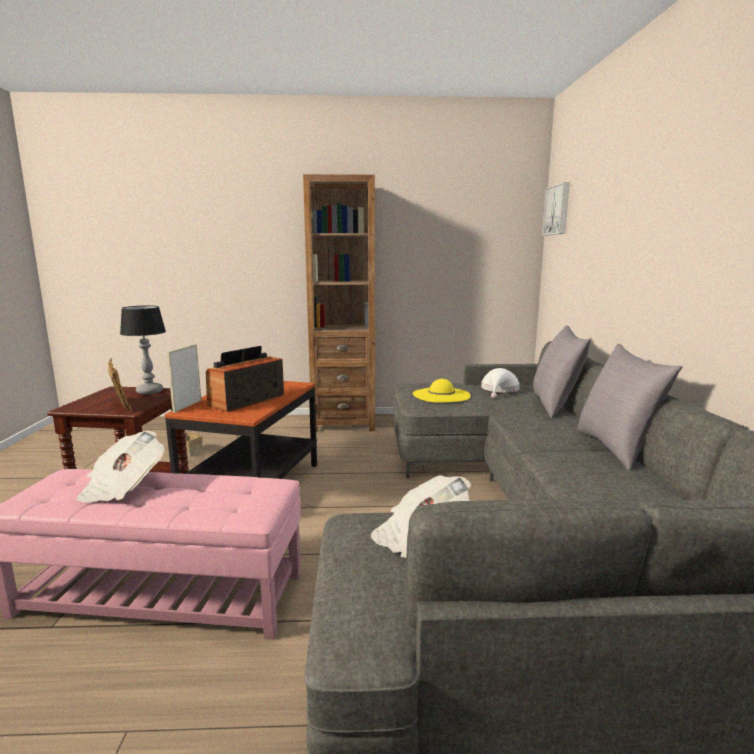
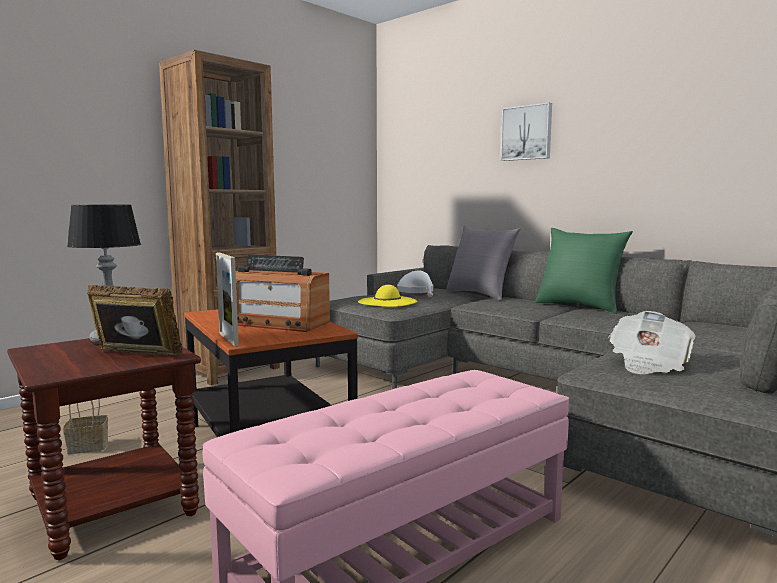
camera: 45 degrees left, 5 degrees down
newspaper [77,431,165,503] -> none
radio [206,346,284,412] -> radio turned 60 degrees counterclockwise [236,255,330,332]
picture [542,182,570,235] -> picture moved to [501,103,552,161]
grey pillow [577,344,682,471] -> green pillow [535,228,633,314]

